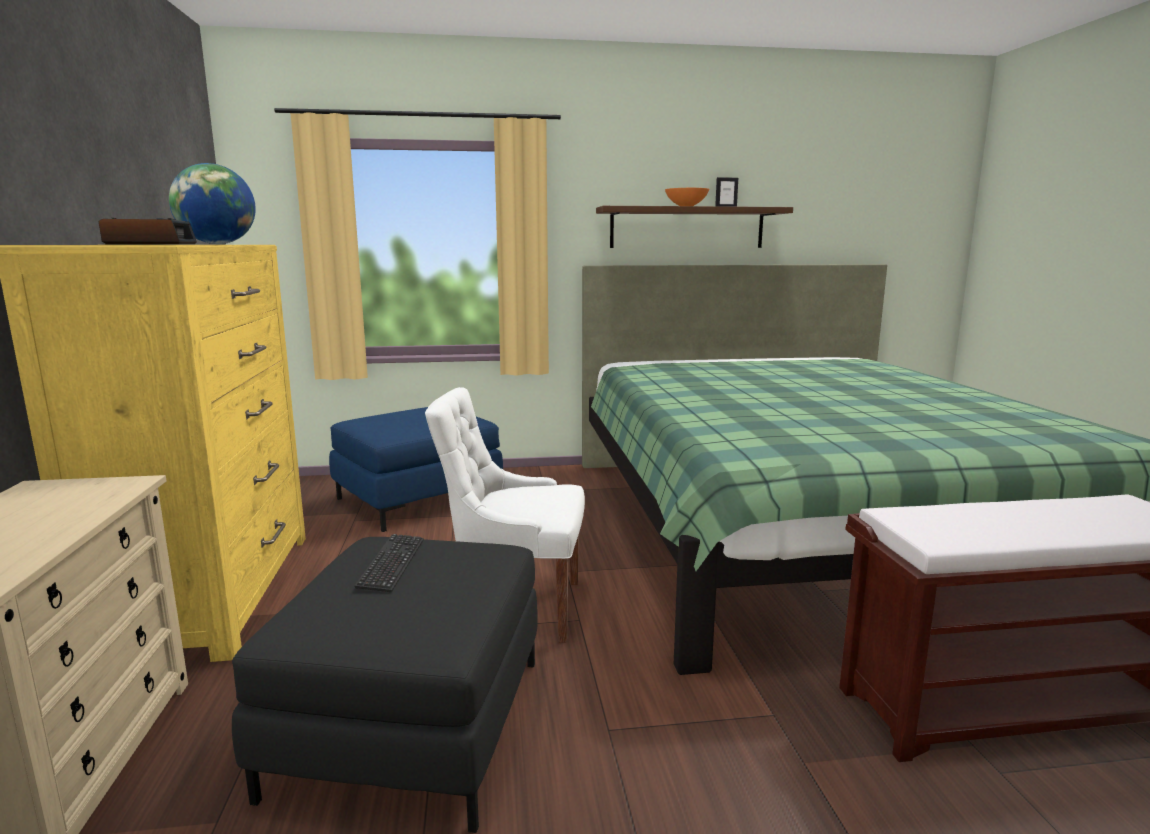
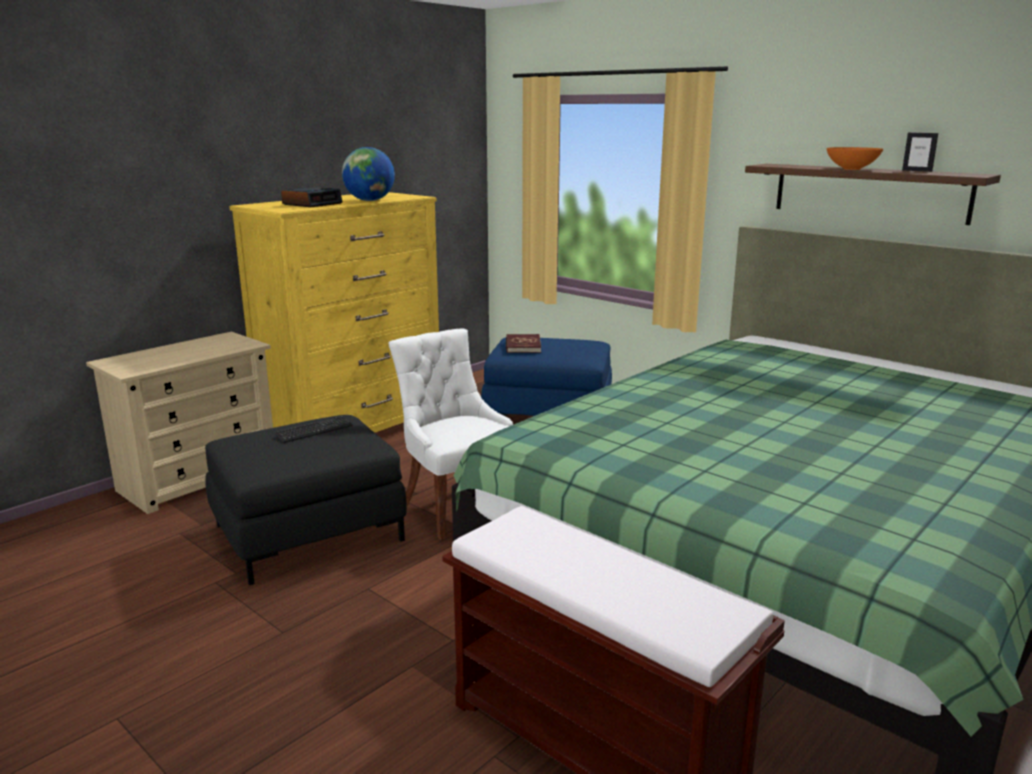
camera: 50 degrees right, 5 degrees up
none -> red book [506,334,541,353]

